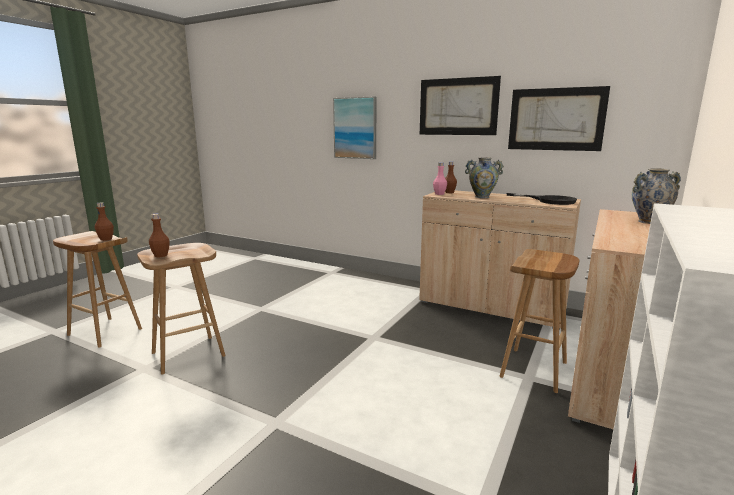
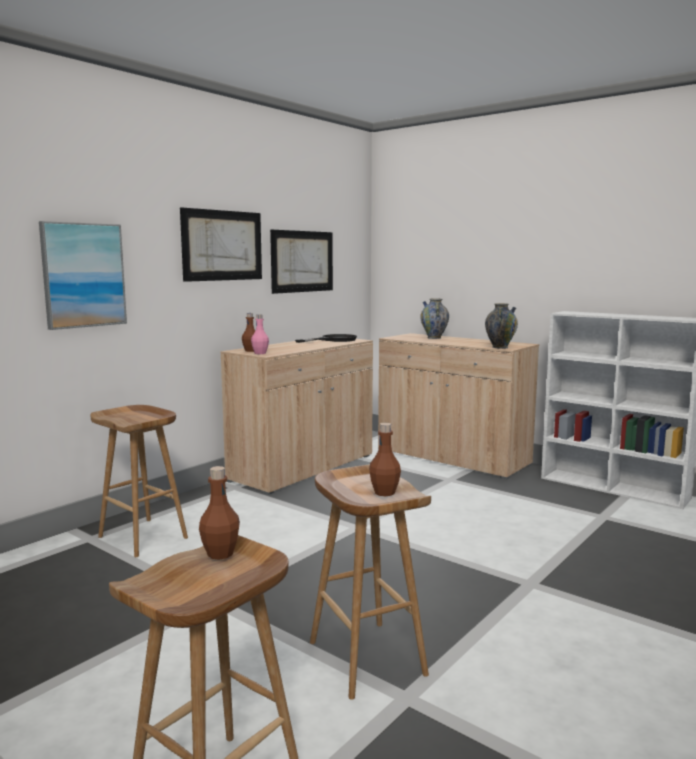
camera: 80 degrees left, 5 degrees down
vase [465,157,504,198] -> vase moved to [485,303,518,349]
brown stool [499,249,579,393] -> brown stool moved to [91,405,188,557]

